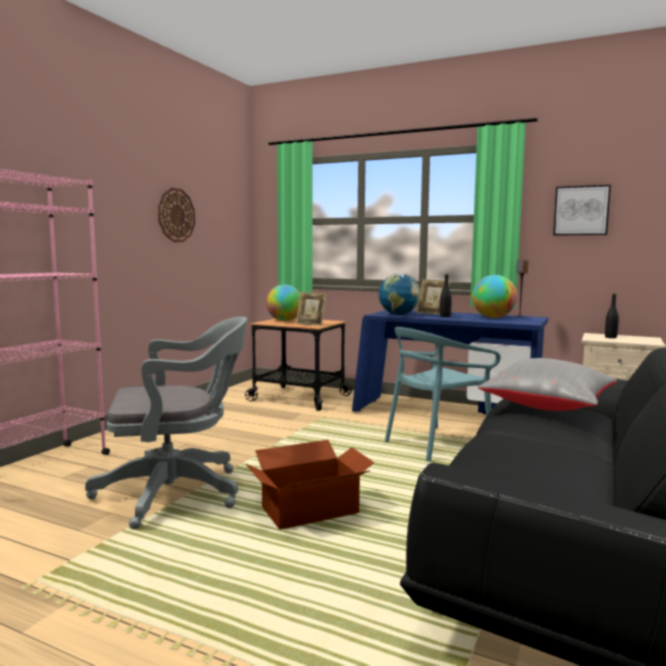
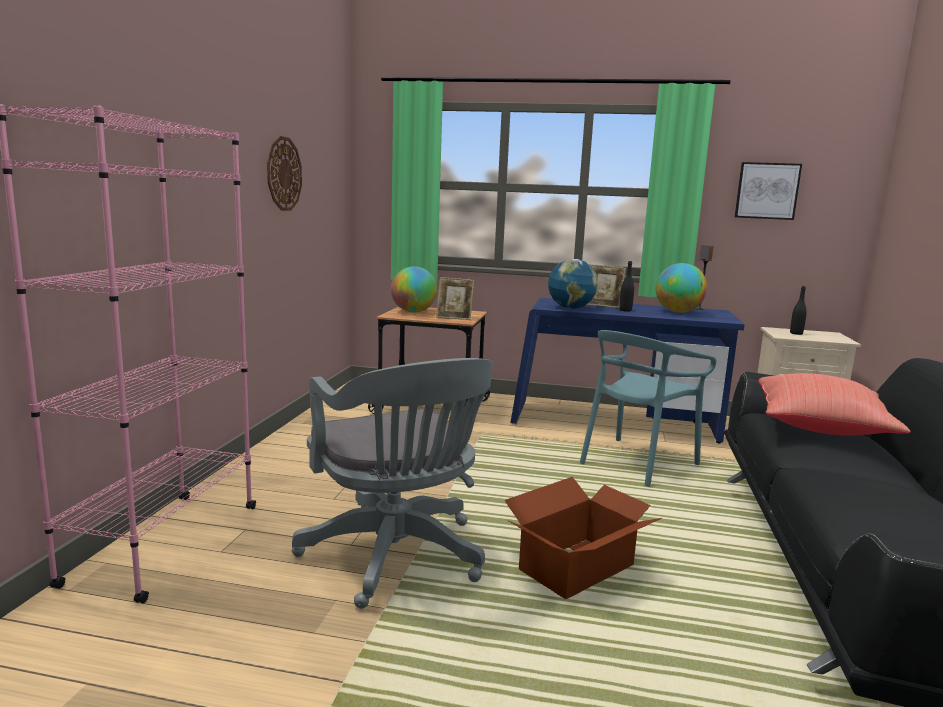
camera: 15 degrees left, 5 degrees up
grey office chair [85,317,247,529] -> grey office chair turned 90 degrees clockwise [292,358,493,609]
grey pillow [478,358,617,411] -> red pillow [758,373,911,435]

